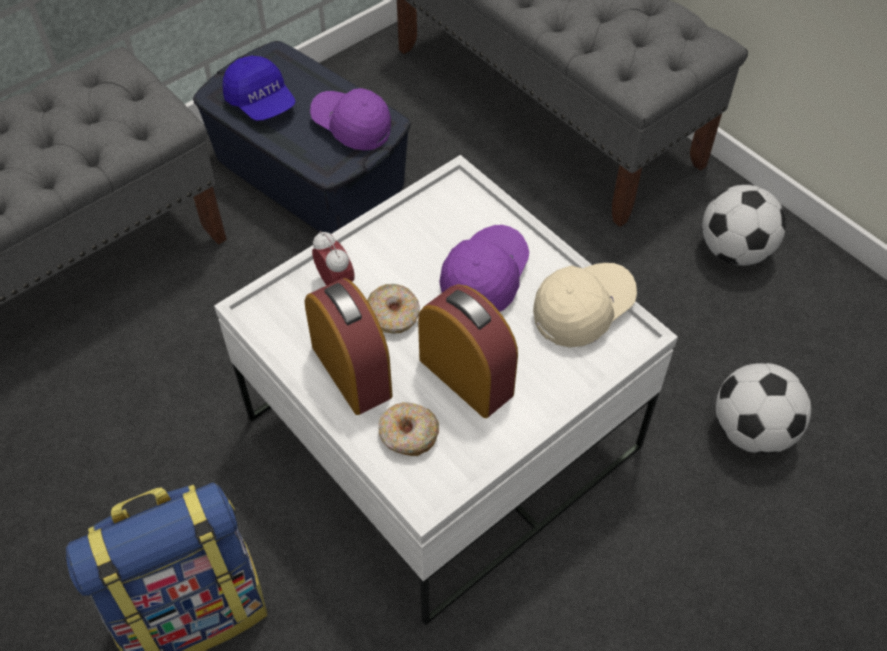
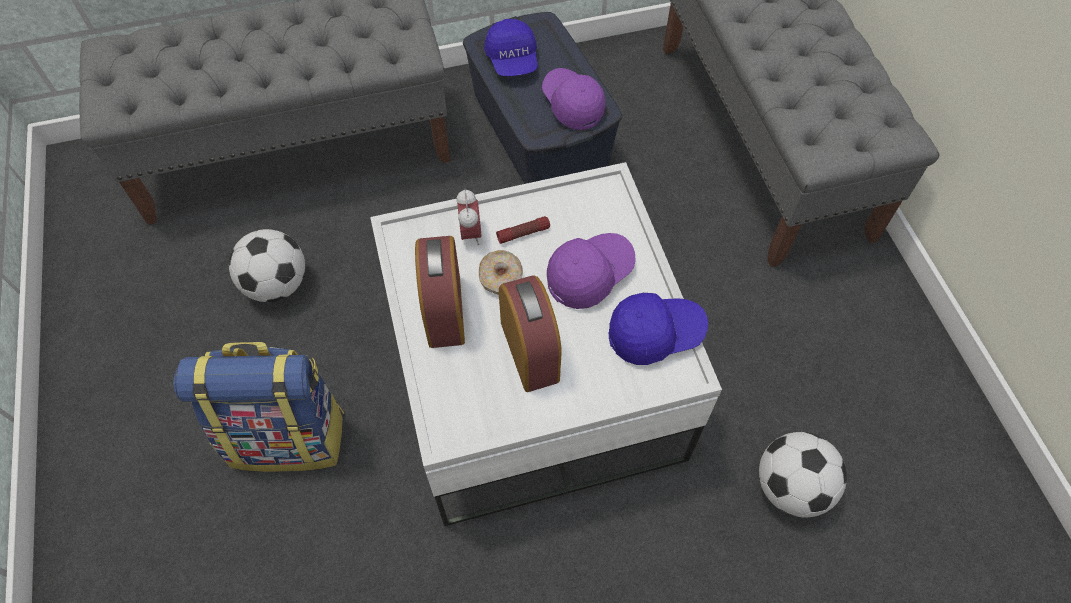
camera: 25 degrees right, 5 degrees up
donut [378,402,439,456] -> none
beige cap [533,263,637,347] -> blue cap [608,293,708,365]
football [702,185,786,266] -> football moved to [229,229,305,302]
none -> flashlight [496,216,550,244]

